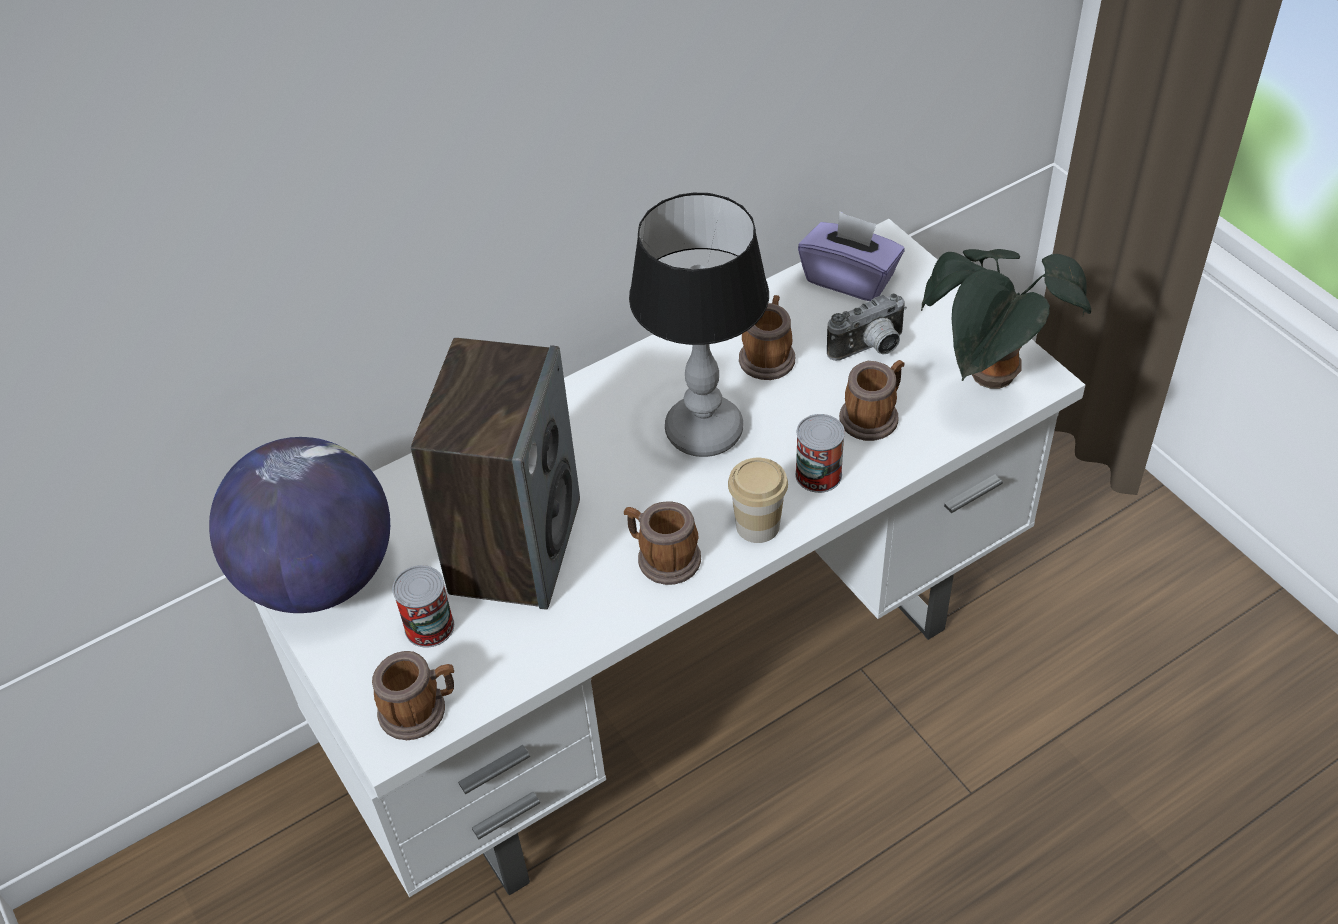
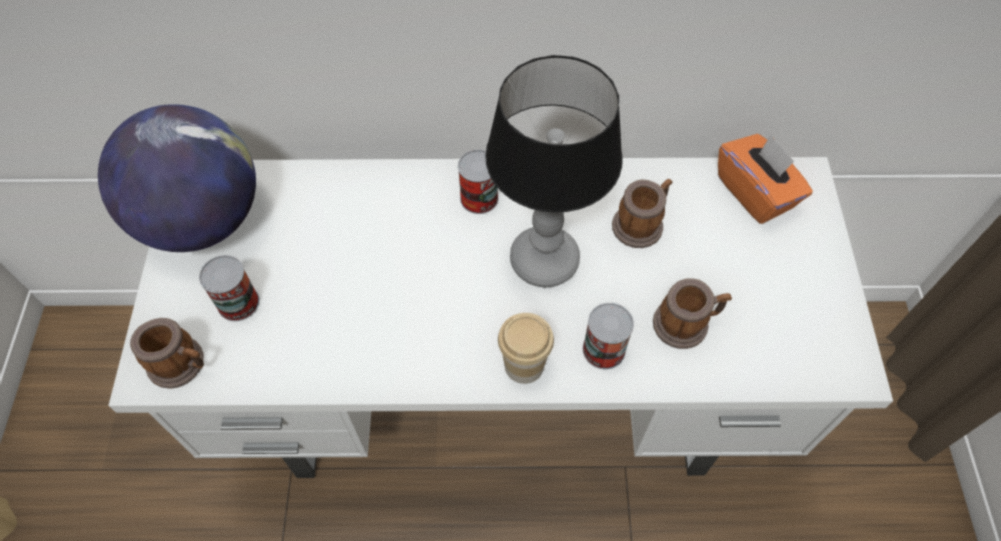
camera: 30 degrees right, 10 degrees up
speaker [411,338,580,609] -> none
mug [624,501,701,585] -> none
purple tissue box [798,211,905,301] -> orange tissue box [718,134,813,224]
camera [827,293,907,361] -> none
potted plant [921,249,1091,389] -> none
none -> can [458,149,498,214]

